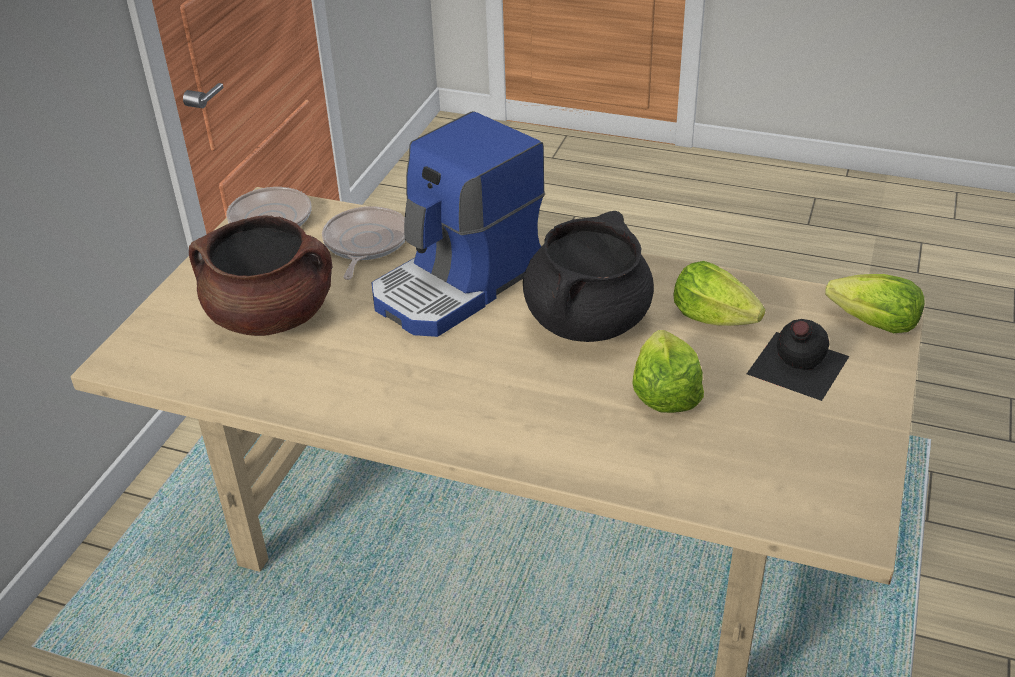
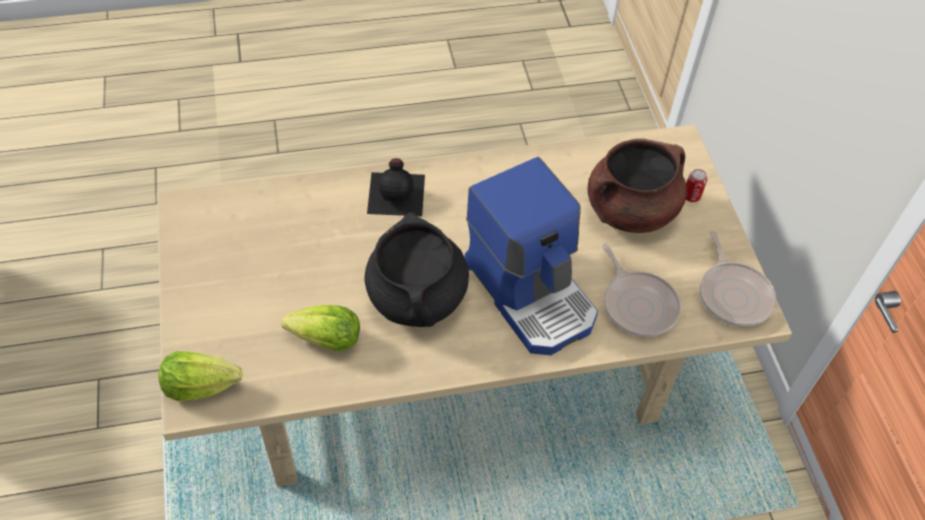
camera: 145 degrees right, 15 degrees up
coffee machine [372,111,545,337] -> coffee machine turned 135 degrees clockwise [464,157,598,355]
lettuce [633,330,704,413] -> none
black bottle [747,319,849,401] -> black bottle moved to [367,158,425,216]
none -> can [686,169,707,202]

